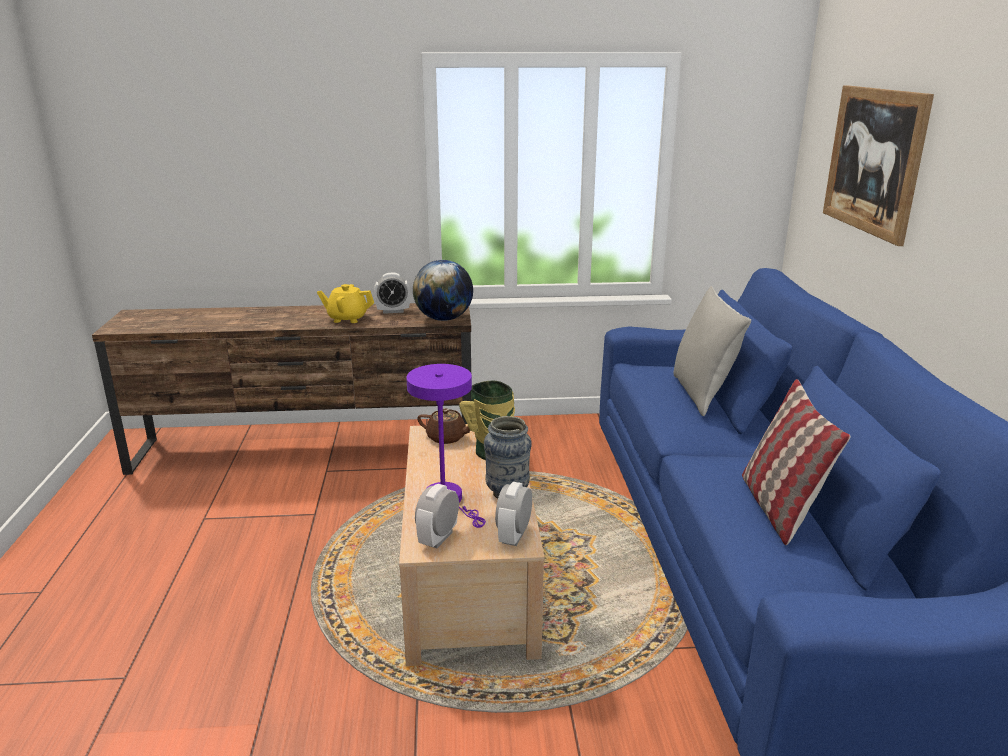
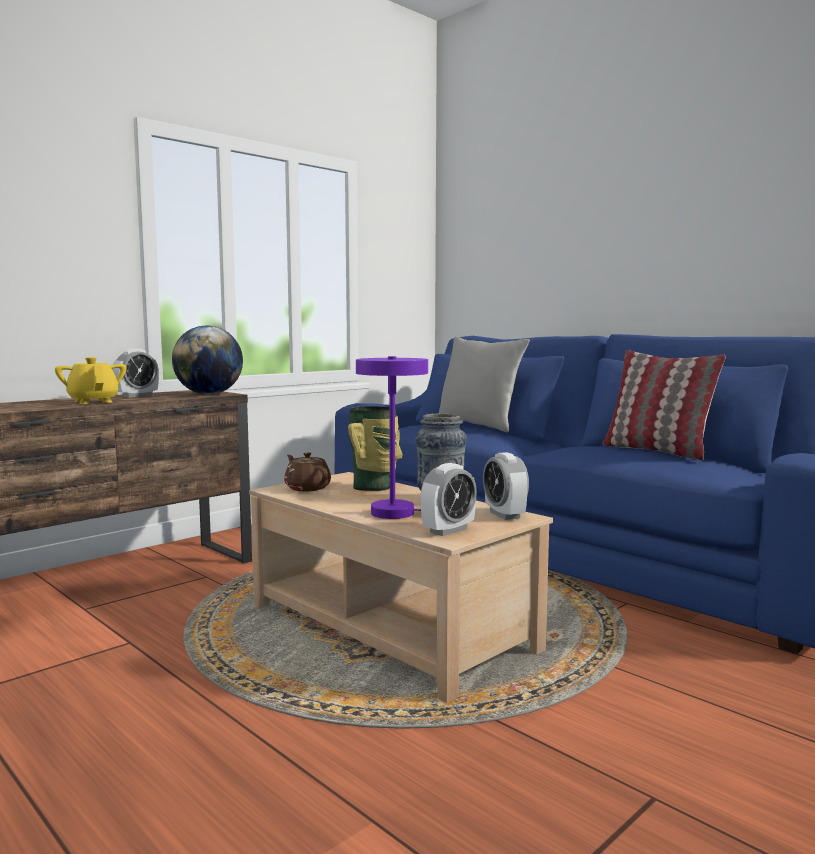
camera: 40 degrees left, 15 degrees down
yellow teapot [317,284,374,323] -> yellow teapot turned 90 degrees clockwise [55,357,126,404]
alarm clock [415,484,459,548] -> alarm clock turned 120 degrees counterclockwise [421,463,477,536]
brown teapot [417,408,470,444] -> brown teapot turned 105 degrees counterclockwise [284,452,331,492]
picture [823,85,934,246] -> none

